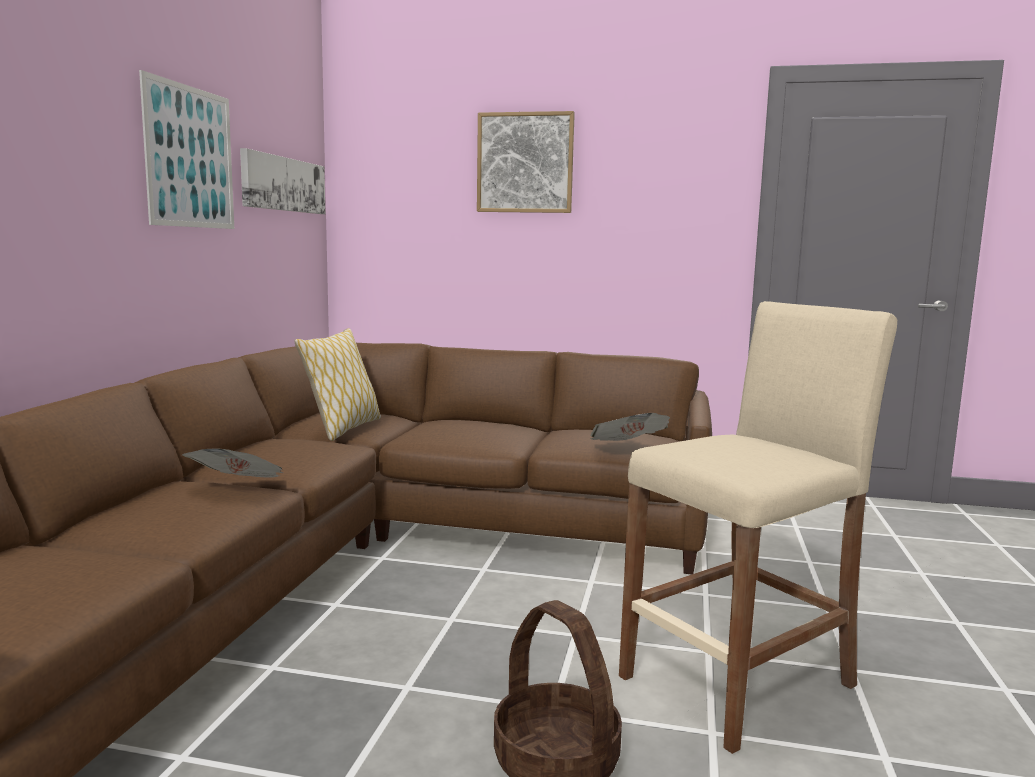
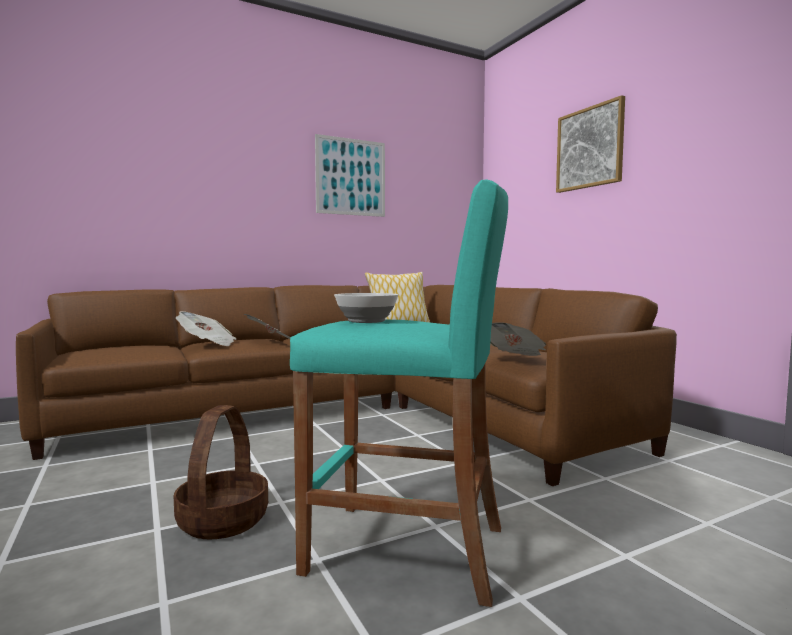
camera: 50 degrees right, 5 degrees down
picture [240,148,325,214] -> none
beige stool [619,301,897,754] -> turquoise stool [290,179,508,607]
none -> newspaper [176,311,237,346]
none -> bowl [334,293,398,323]

